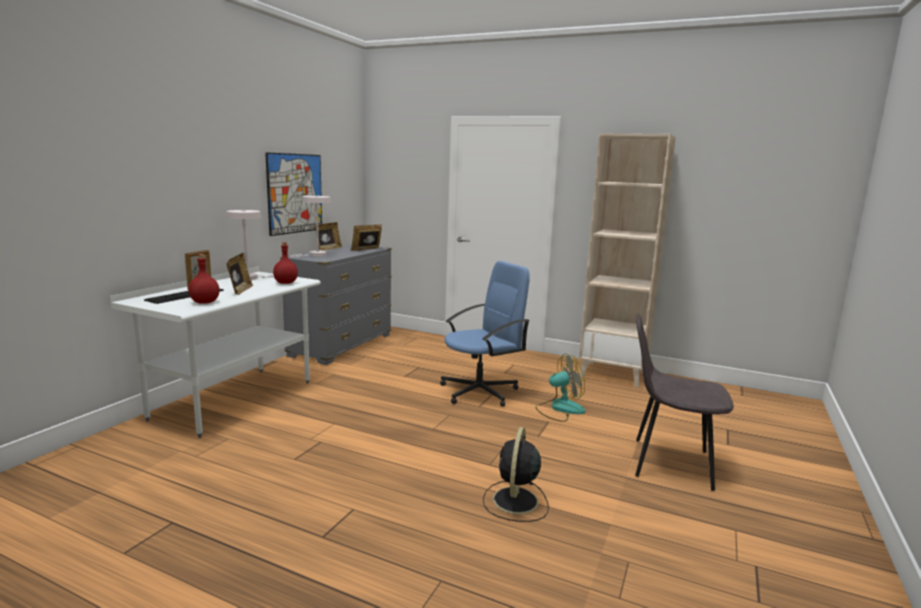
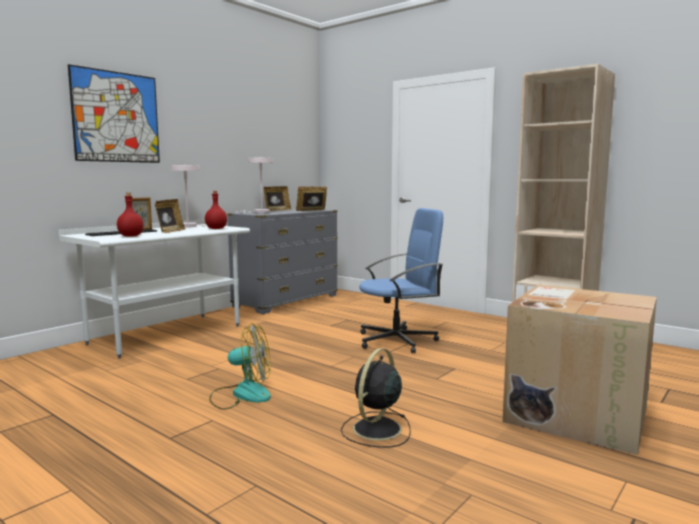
camera: 15 degrees right, 5 degrees down
picture [265,152,322,236] -> picture moved to [68,64,160,163]
fan [535,354,586,422] -> fan moved to [209,323,271,410]
grey chair [635,313,734,491] -> cardboard box [502,285,657,455]

